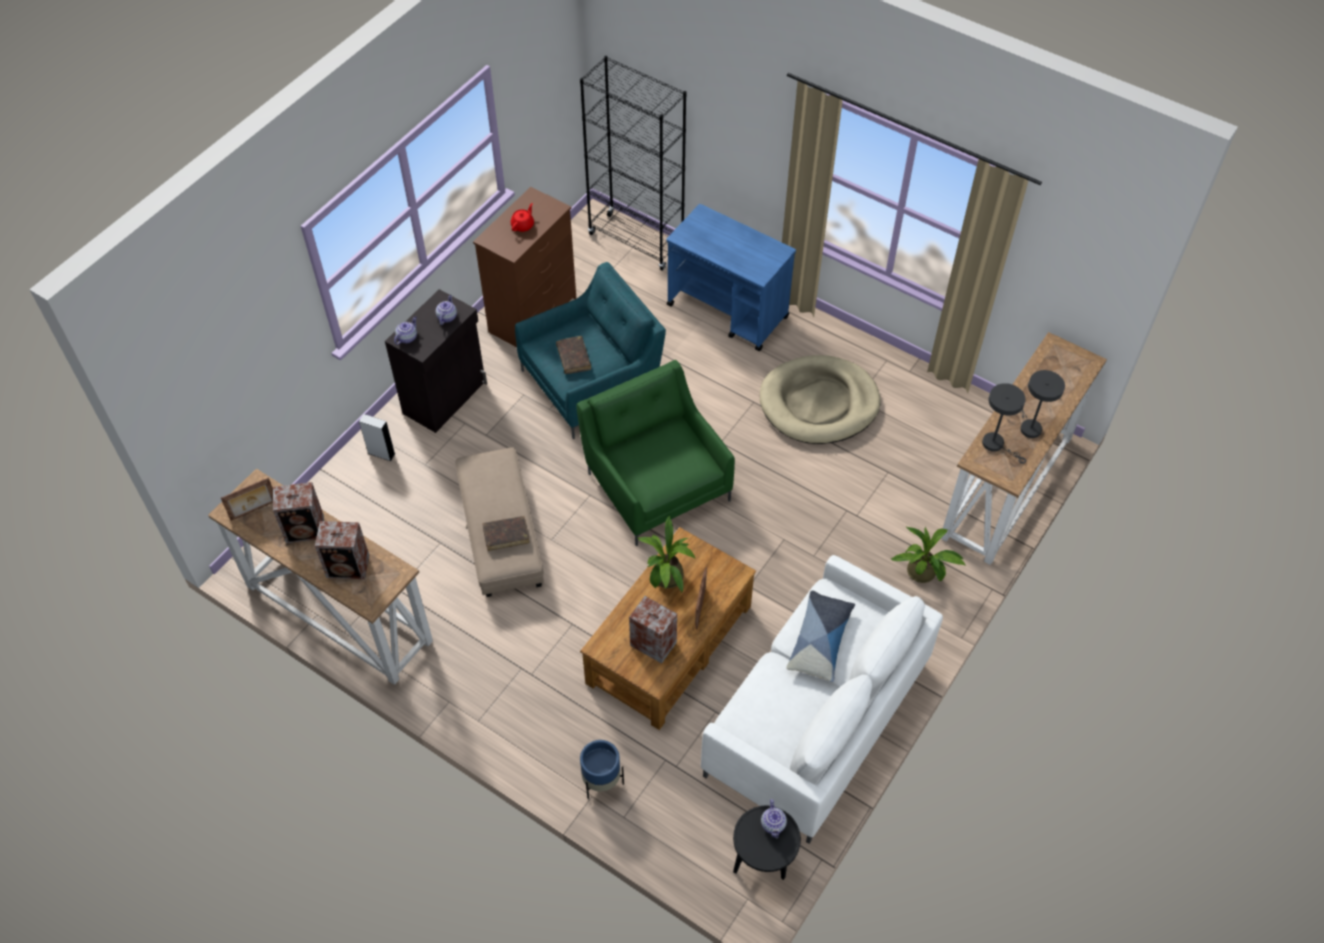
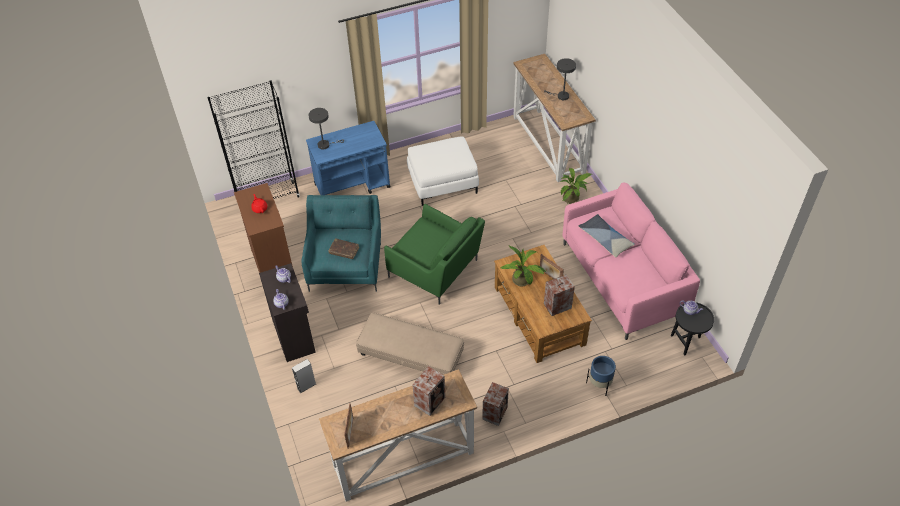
camera: 55 degrees left, 5 degrees down
speaker [273,482,324,543] -> speaker moved to [482,382,509,426]
brown book [482,516,529,551] -> none
green armchair [576,360,735,546] -> green armchair turned 150 degrees counterclockwise [384,204,485,305]
white sofa [701,555,943,844] -> pink sofa [562,182,700,340]
beige dog bed [760,355,881,444] -> white ottoman [407,136,479,206]
grey table lamp [982,383,1026,464] -> grey table lamp moved to [309,108,344,150]

